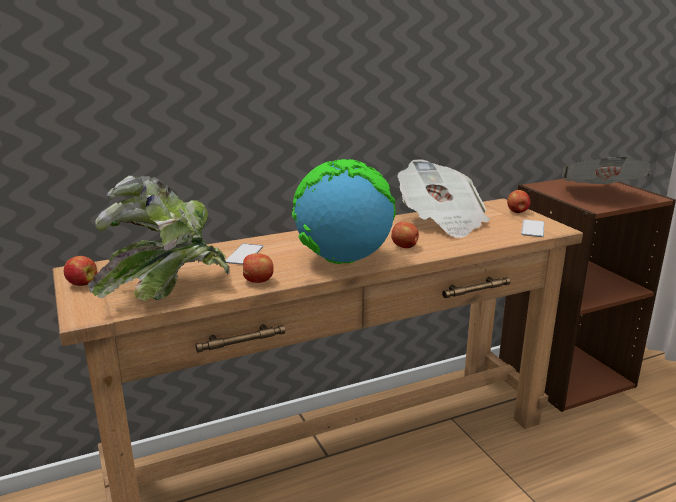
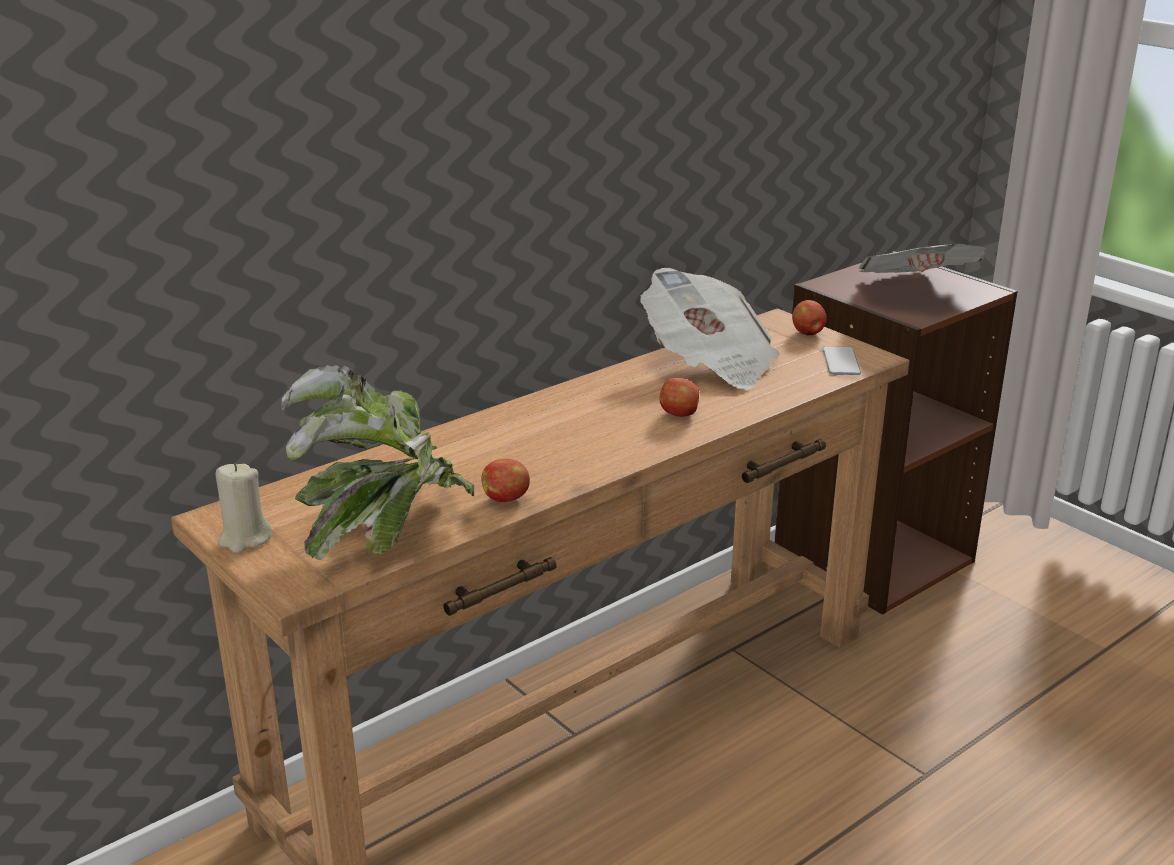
camera: 15 degrees left, 5 degrees up
apple [64,256,97,286] -> beige candle [216,463,272,553]
phone [226,243,263,265] -> none
globe [292,159,396,264] -> none

